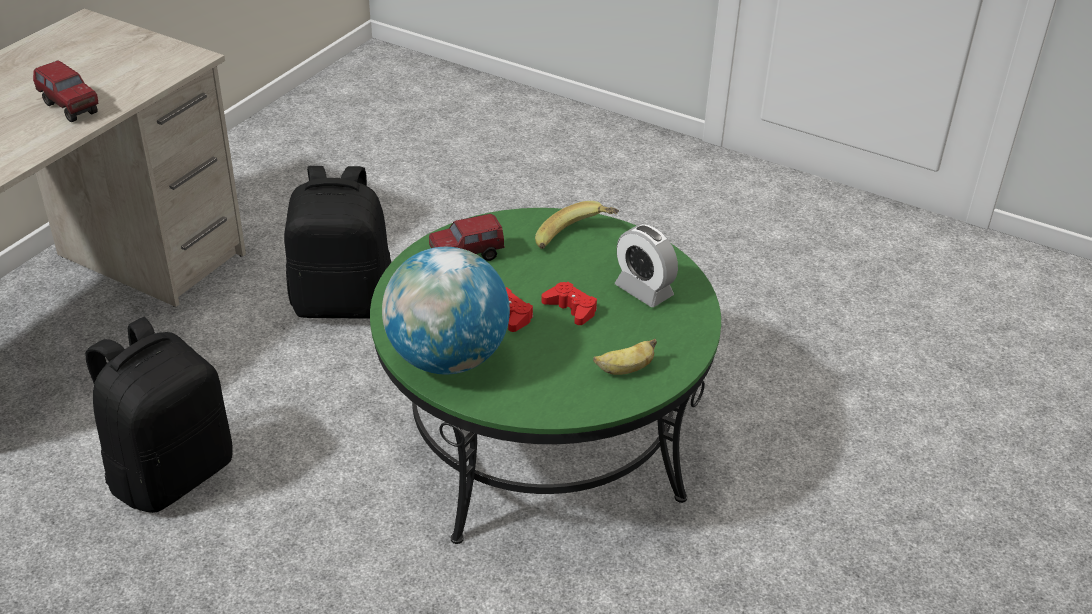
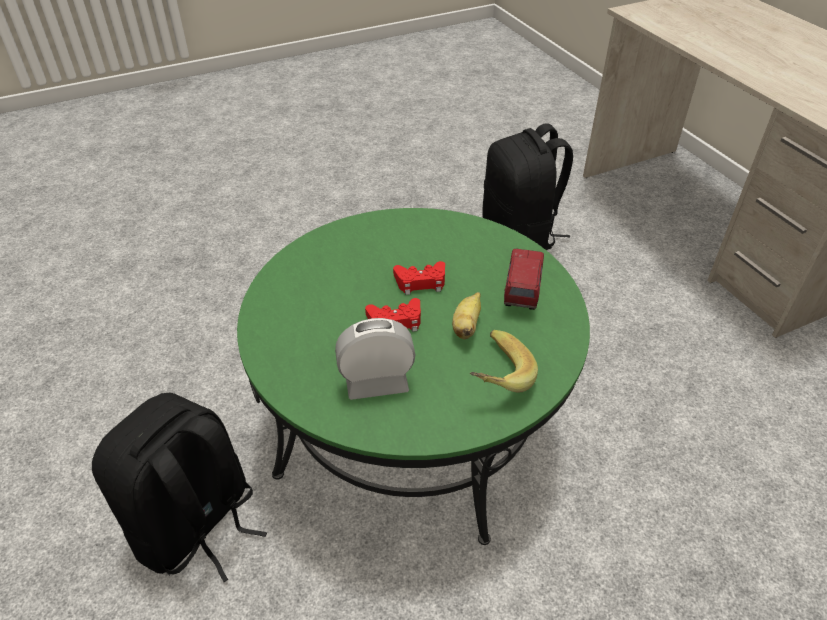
camera: 125 degrees right, 5 degrees up
toy truck [33,60,98,122] -> none
black backpack [284,166,391,319] -> black backpack moved to [92,393,267,582]
globe [382,247,510,374] -> none
banana [593,339,657,375] -> banana moved to [452,292,481,339]

